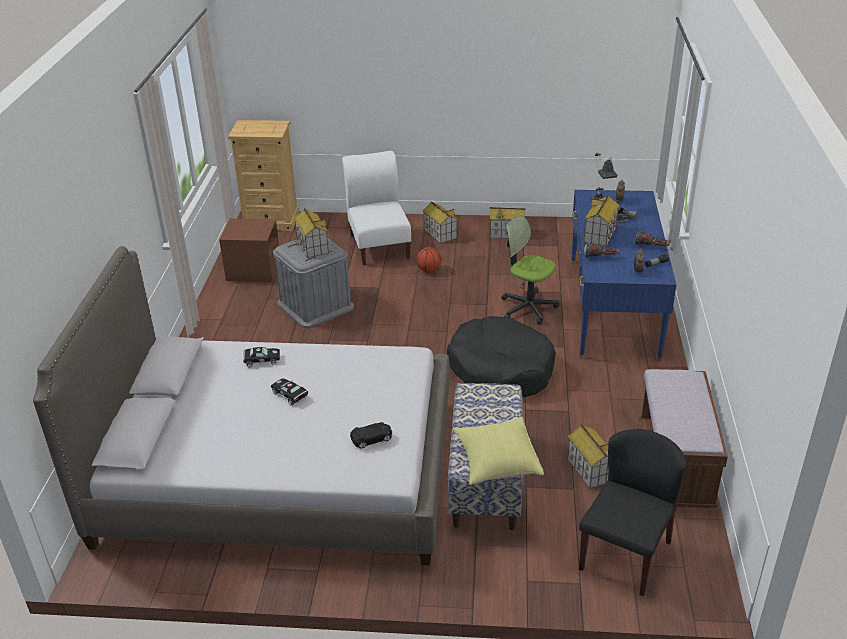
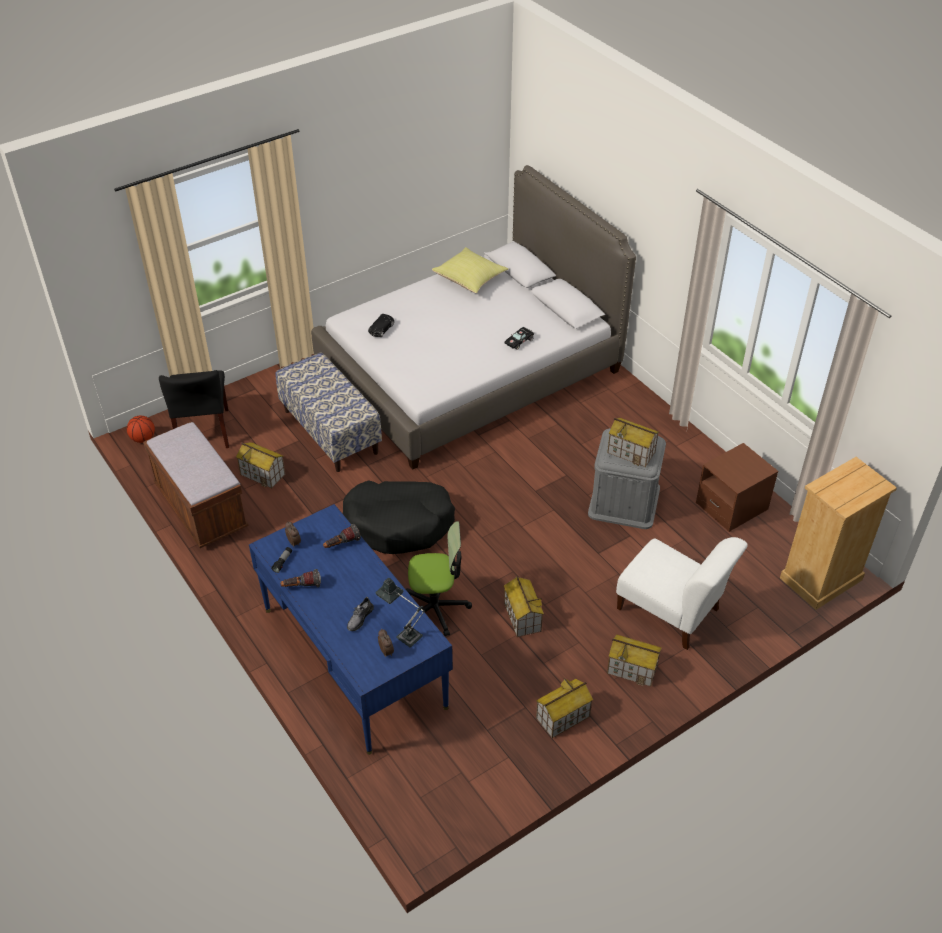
camera: 140 degrees right, 10 degrees up
black toy car [271,378,308,406] -> none
basketball [417,247,441,273] -> basketball moved to [127,416,155,443]
yellow pillow [453,417,544,485] -> yellow pillow moved to [432,247,508,293]
toy house [584,195,620,246] -> toy house moved to [504,576,544,637]

